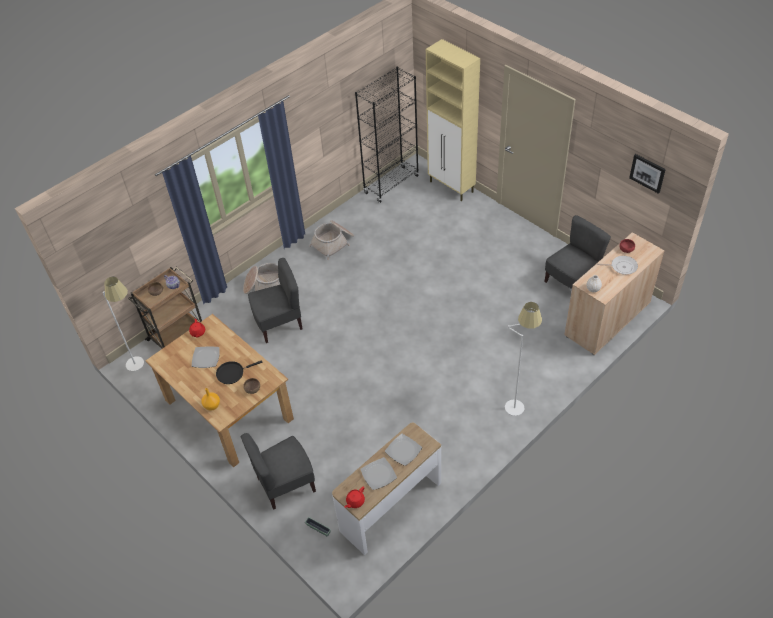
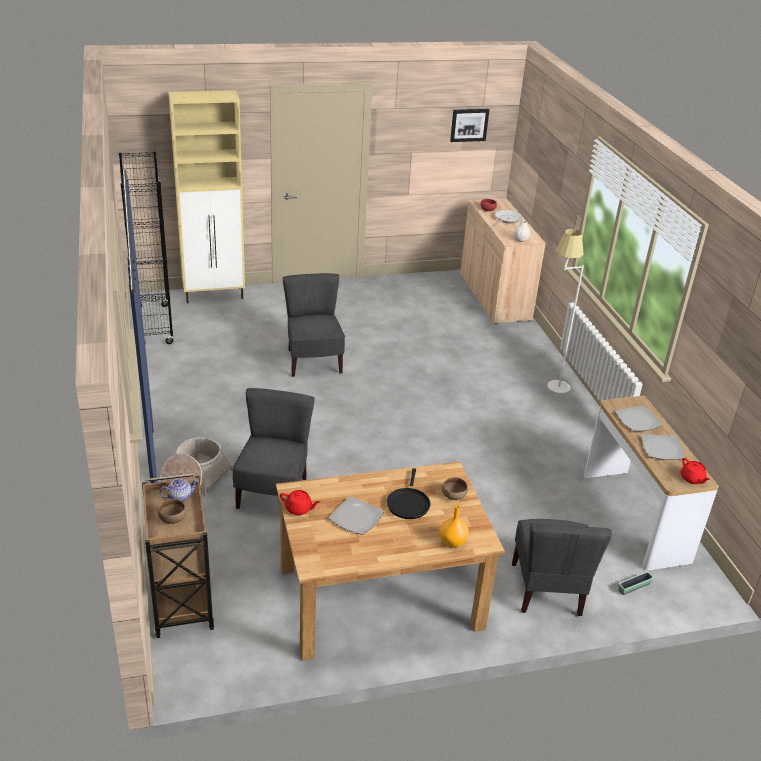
camera: 65 degrees left, 15 degrees down
white floor lamp [103,277,144,371] -> none
basket [309,220,354,260] -> none
grey chair [544,215,611,289] -> grey chair moved to [283,273,345,377]

